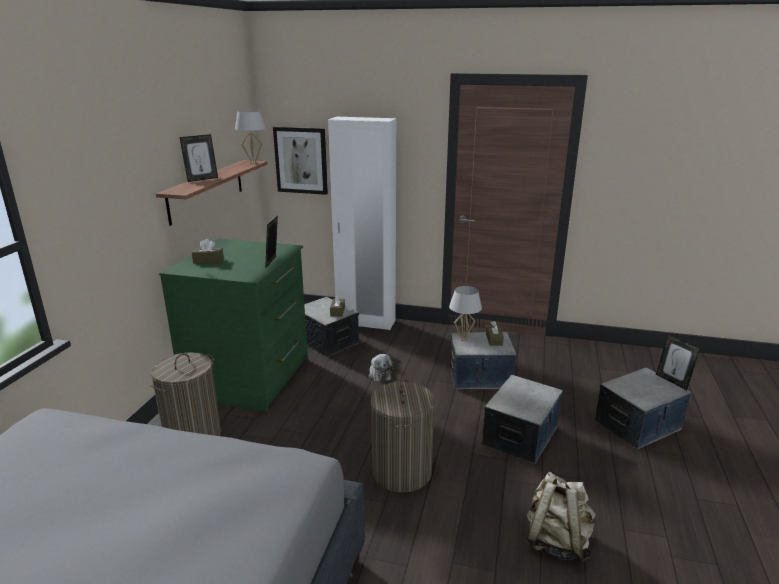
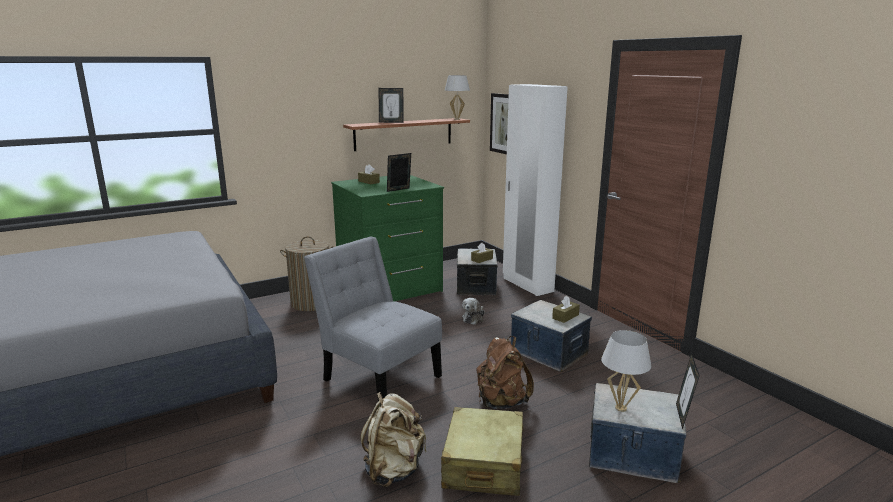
camera: 45 degrees right, 5 degrees down
laundry basket [371,381,435,493] -> grey chair [304,237,442,407]
white table lamp [449,286,482,341] -> white table lamp moved to [601,330,652,412]
storage box [482,375,563,464] -> brown backpack [476,336,534,409]
none -> beige suitcase [441,407,524,496]

